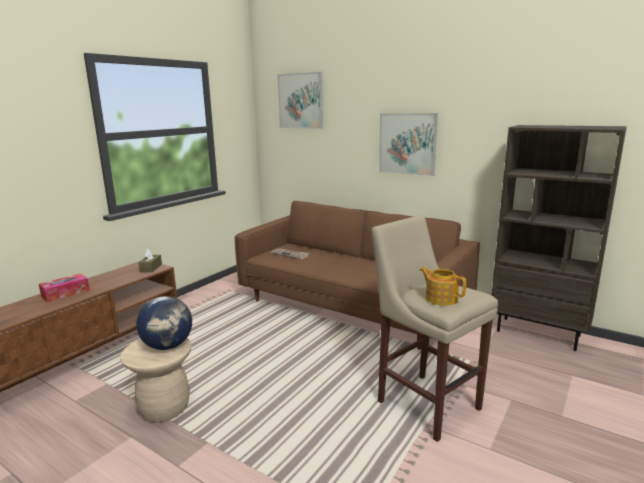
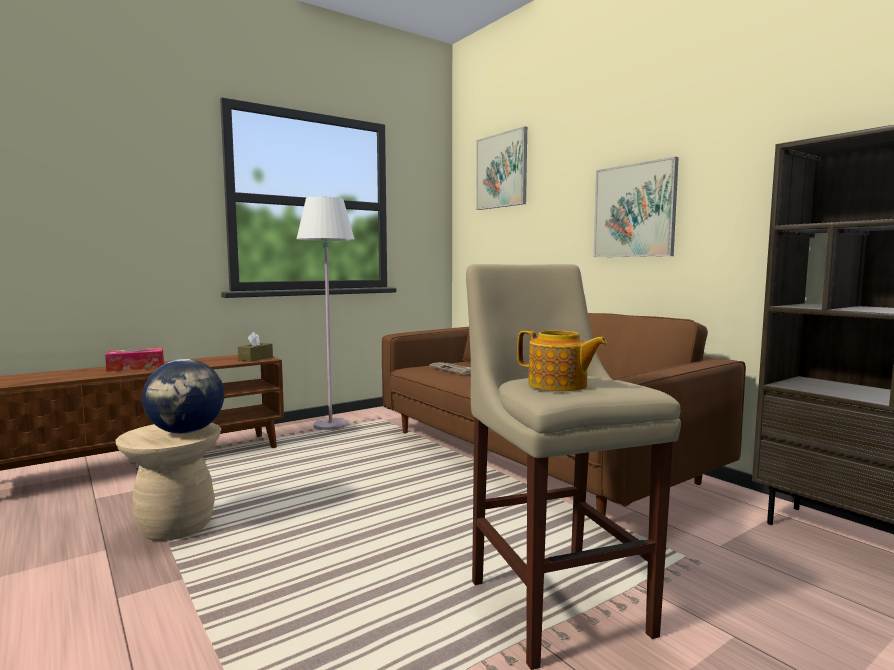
camera: 20 degrees right, 10 degrees down
teapot [420,267,466,306] -> teapot turned 150 degrees clockwise [517,330,607,391]
none -> white floor lamp [297,196,355,430]

